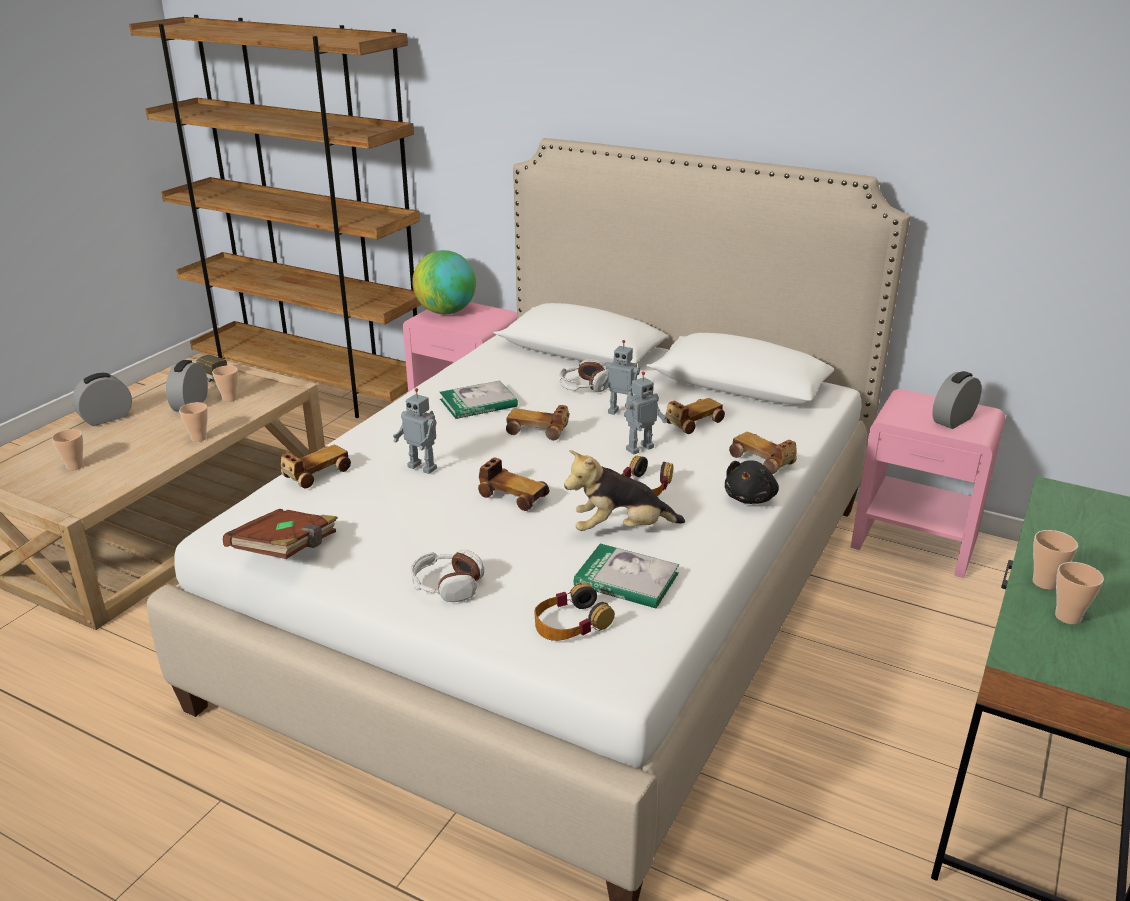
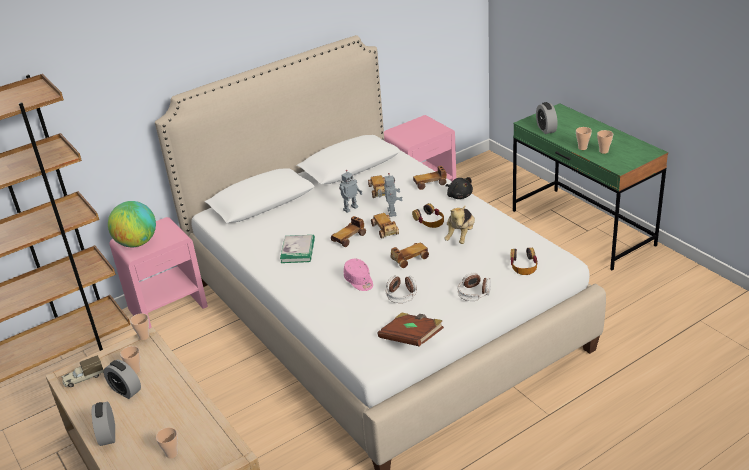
camera: 60 degrees left, 5 degrees up
cup [179,402,208,442] -> cup moved to [130,313,149,340]
toy car [281,445,351,488] -> toy car moved to [371,213,399,239]
toy robot [393,388,437,474] -> pink cap [344,259,373,291]
headphones [559,359,608,392] -> headphones moved to [385,275,417,303]
book [574,544,679,608] -> none
alarm clock [932,371,981,429] -> alarm clock moved to [536,102,558,134]

